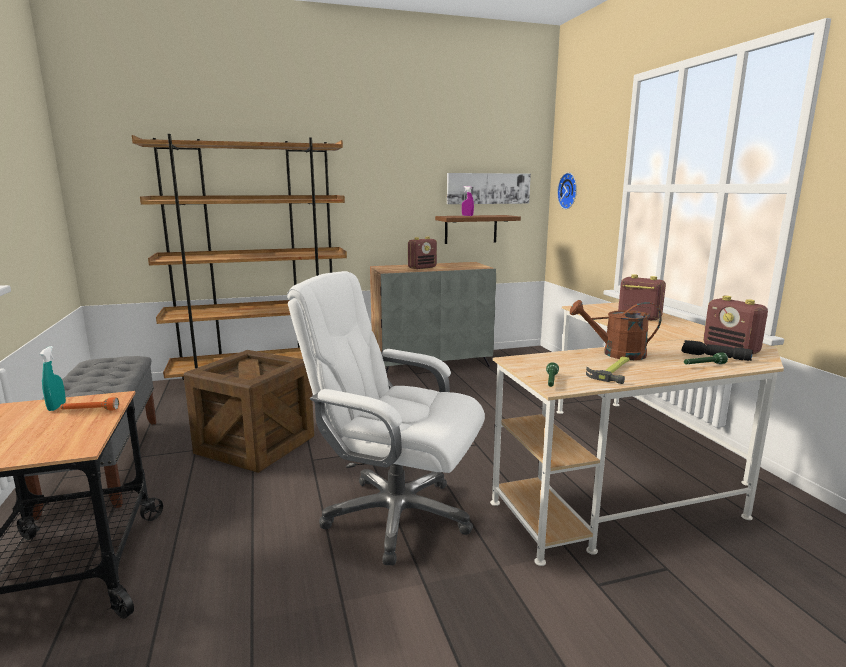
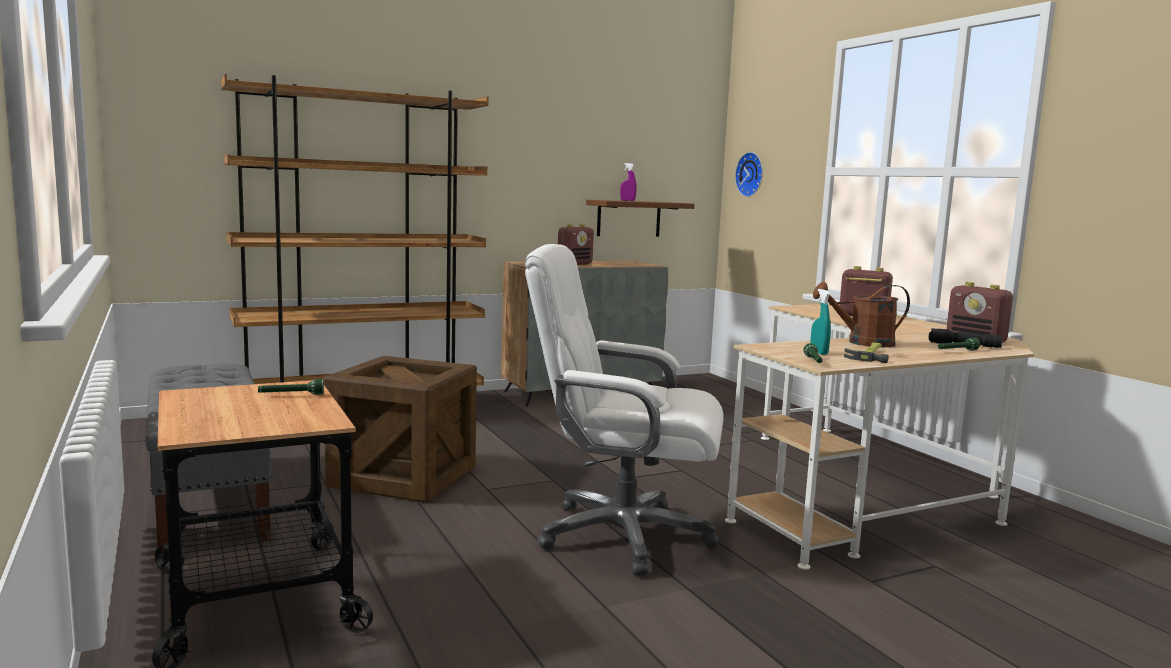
camera: 10 degrees left, 5 degrees down
turquoise spray bottle [40,346,66,411] -> turquoise spray bottle moved to [810,289,831,355]
orange flashlight [60,397,119,410] -> green flashlight [258,379,324,395]
picture [447,173,531,204] -> none

